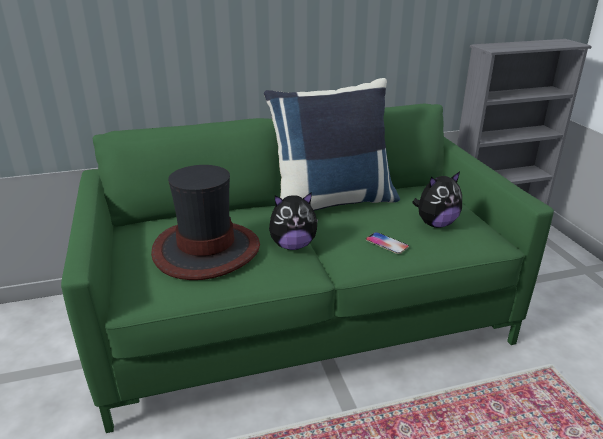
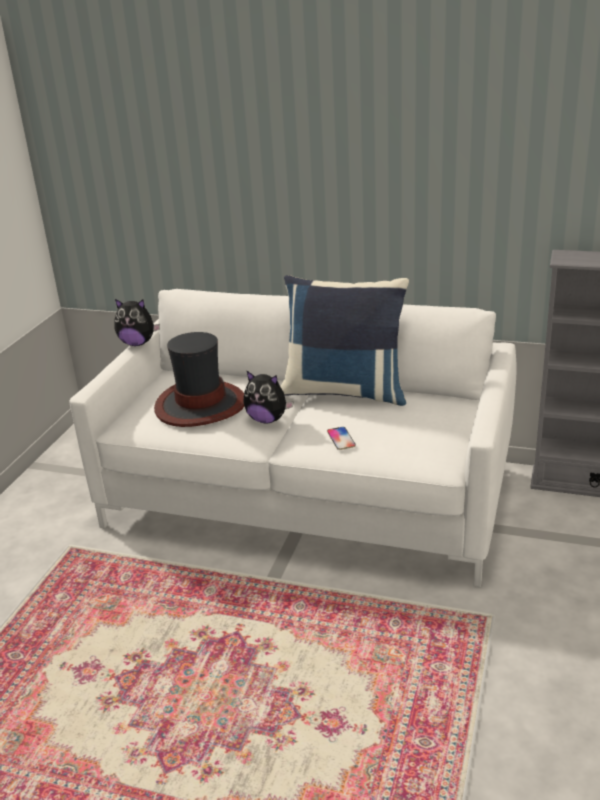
camera: 35 degrees right, 0 degrees up
green sofa [61,103,554,433] -> white sofa [69,289,517,587]
plush toy [412,172,462,228] -> plush toy moved to [114,299,160,346]

